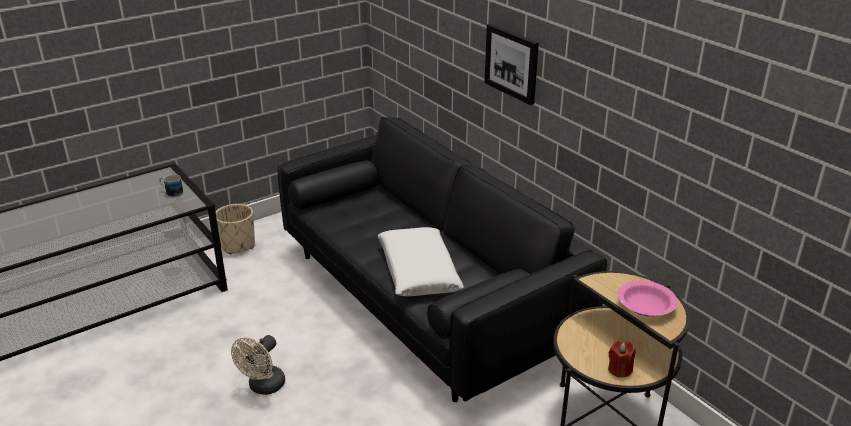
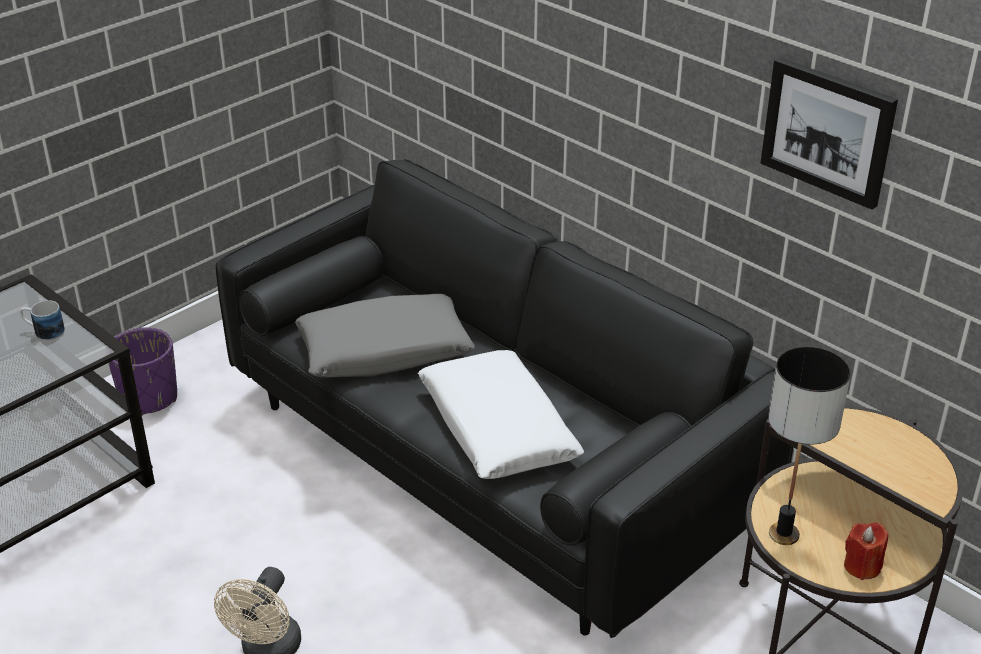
camera: 10 degrees left, 5 degrees up
beige planter [216,204,255,254] -> purple planter [109,327,177,415]
picture [484,24,539,105] -> picture moved to [761,57,898,210]
pink bowl [618,281,678,317] -> none
none -> grey pillow [295,294,475,377]
none -> table lamp [768,347,851,545]

